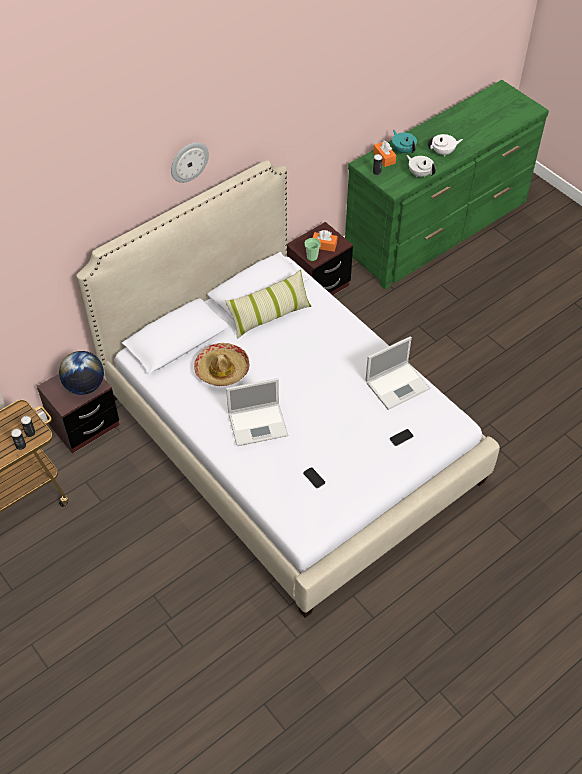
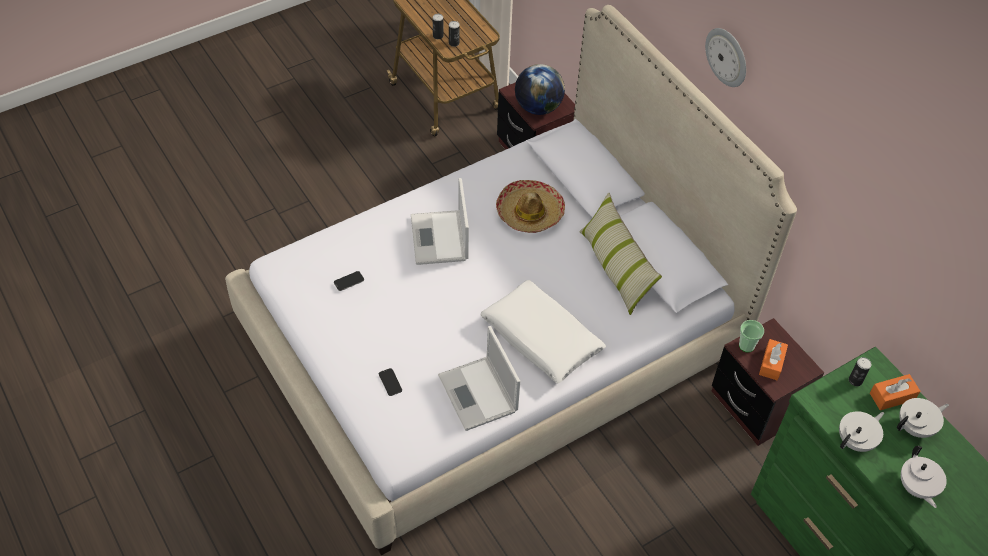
camera: 95 degrees right, 0 degrees up
turquoise teapot [392,130,417,154] -> white teapot [897,398,949,438]
none -> white pillow [481,280,606,383]

